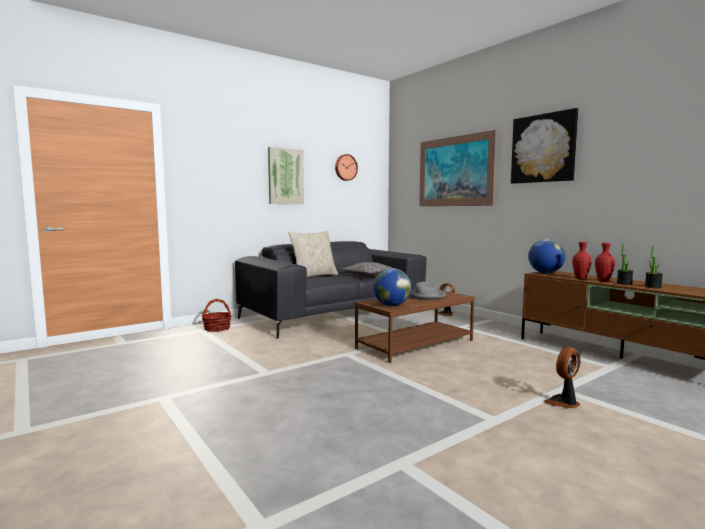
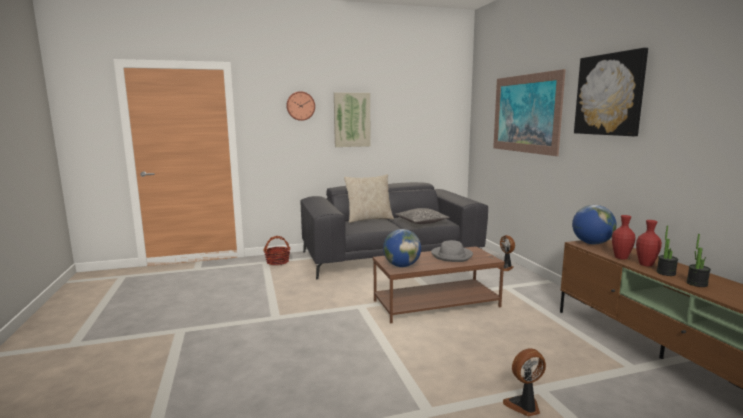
camera: 20 degrees right, 5 degrees up
wall clock [335,154,358,181] -> wall clock moved to [286,91,315,121]

